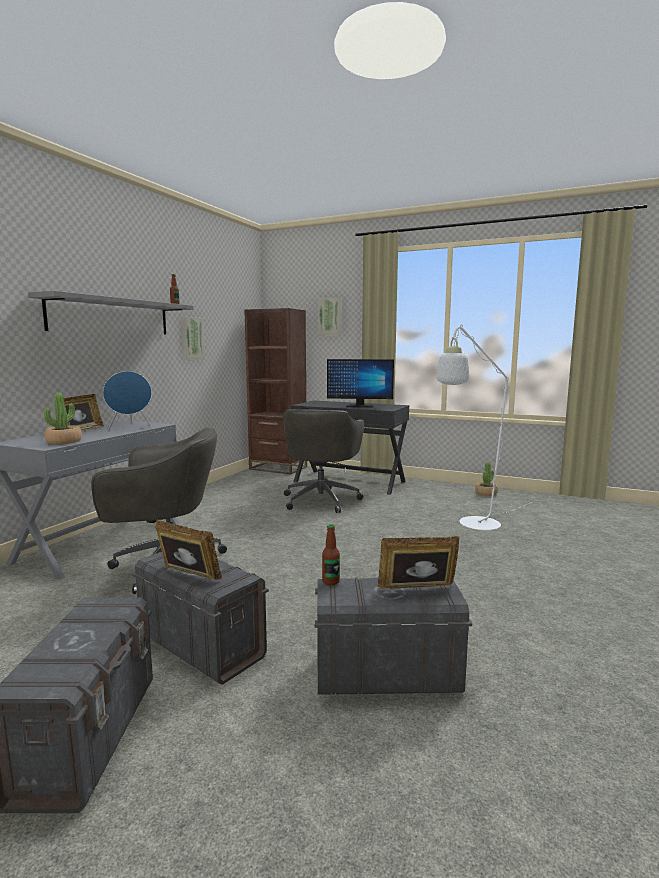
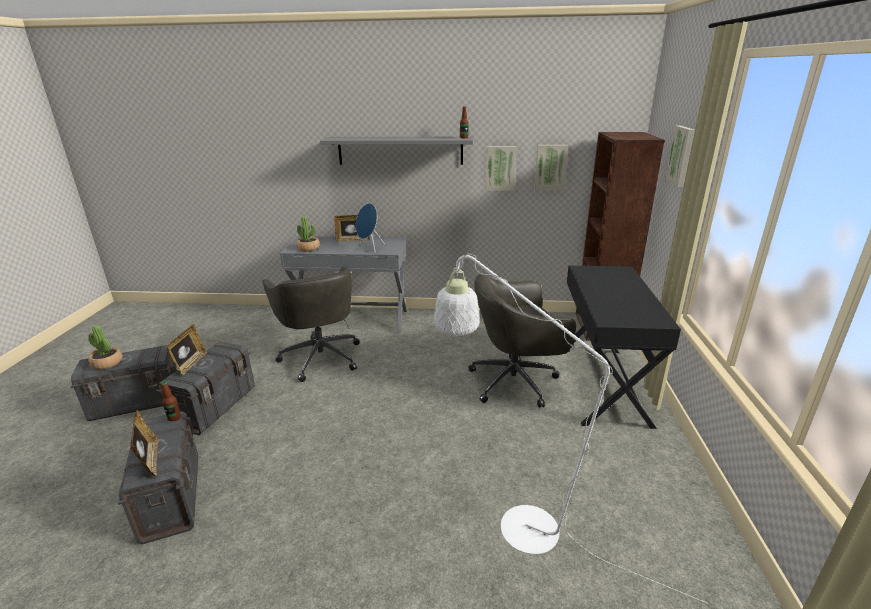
camera: 70 degrees right, 15 degrees up
monitor [327,359,394,408] -> none
potted plant [475,462,498,496] -> potted plant moved to [88,325,123,370]
none -> picture [534,145,568,190]

